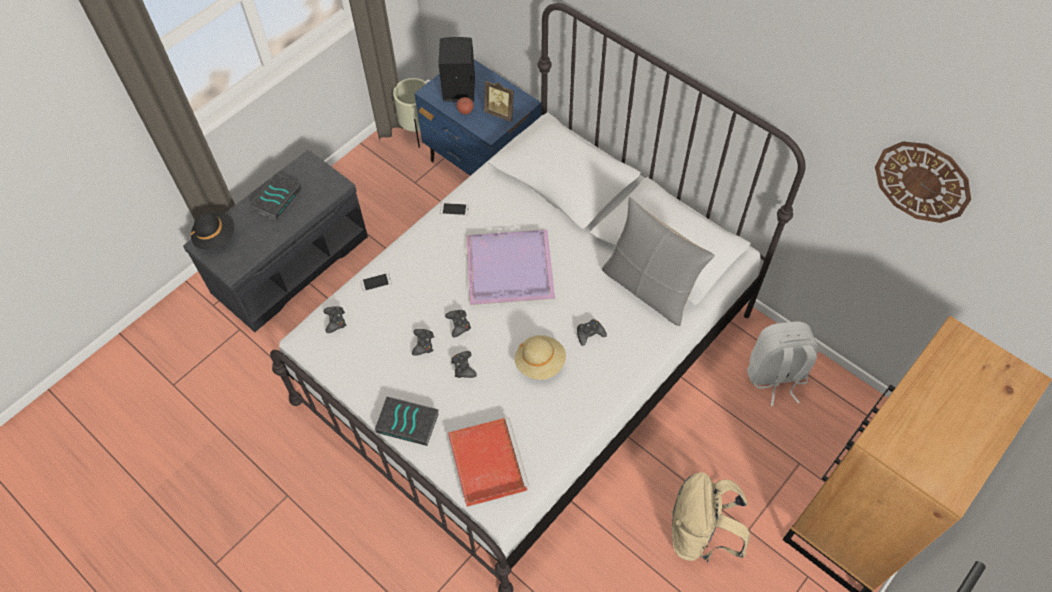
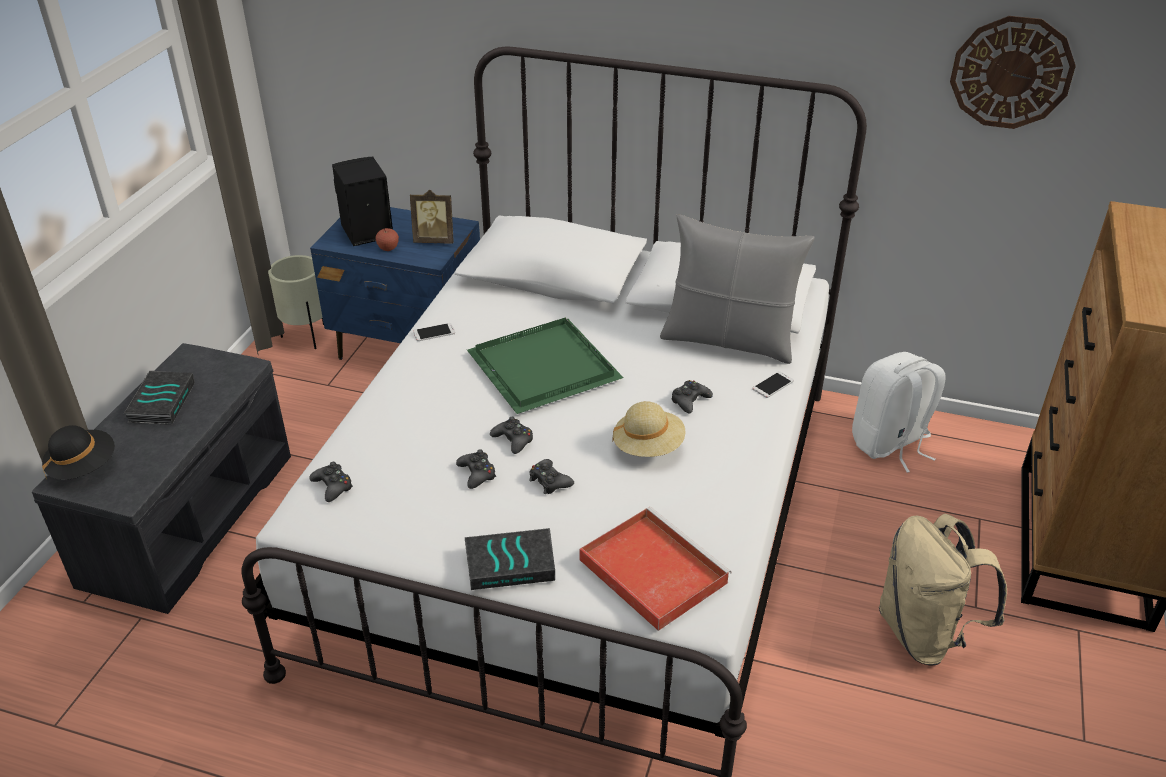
camera: 25 degrees left, 20 degrees down
phone [360,273,392,292] -> phone moved to [752,371,794,398]
purple tray [466,230,555,305] -> green tray [467,318,624,414]

